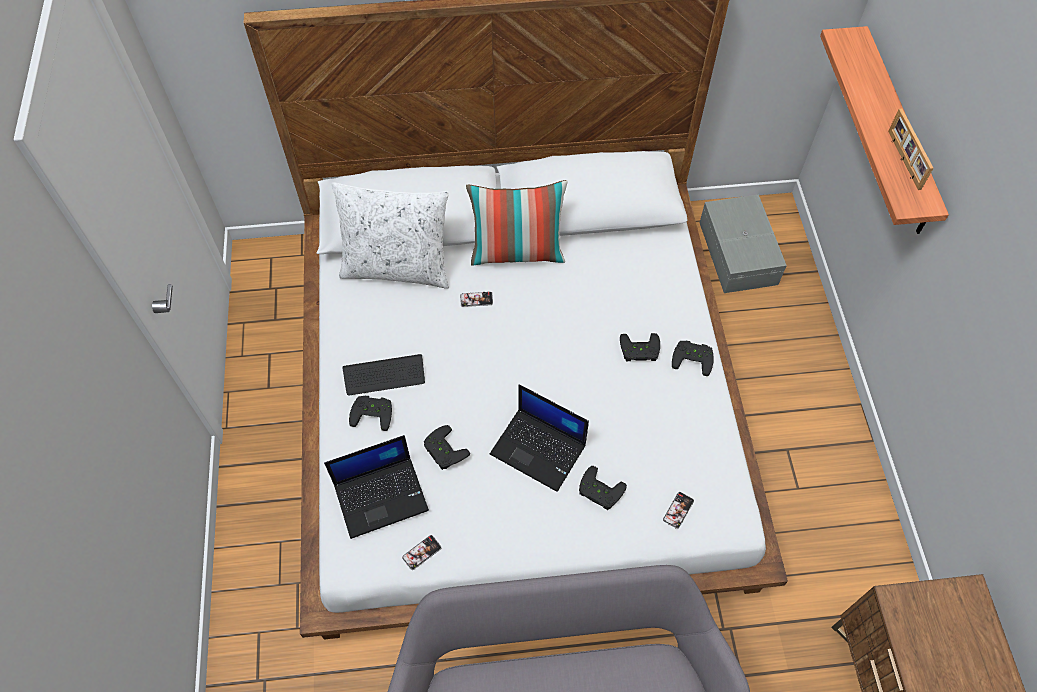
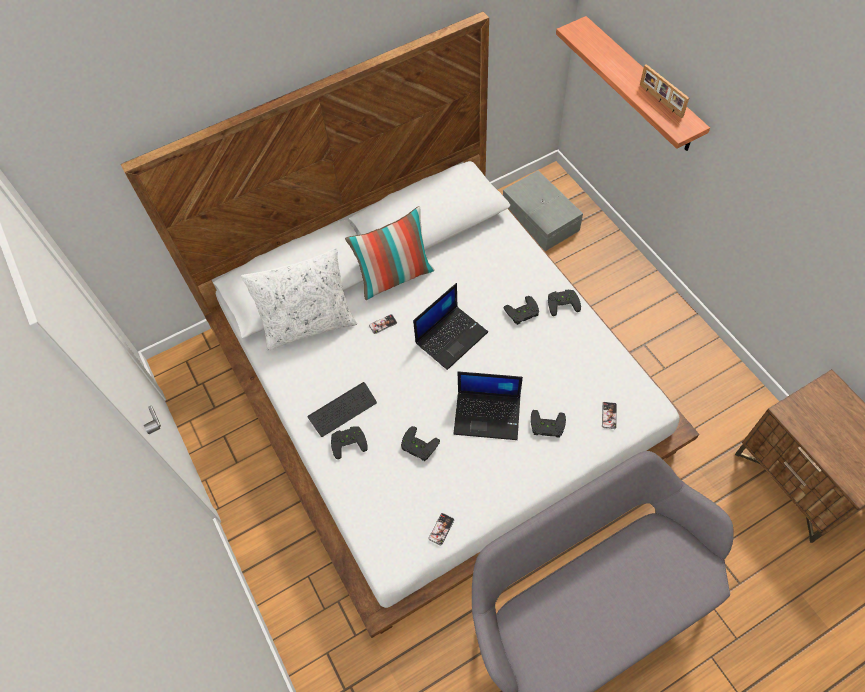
camera: 20 degrees left, 0 degrees up
laptop [324,435,429,539] -> laptop moved to [413,283,488,370]

